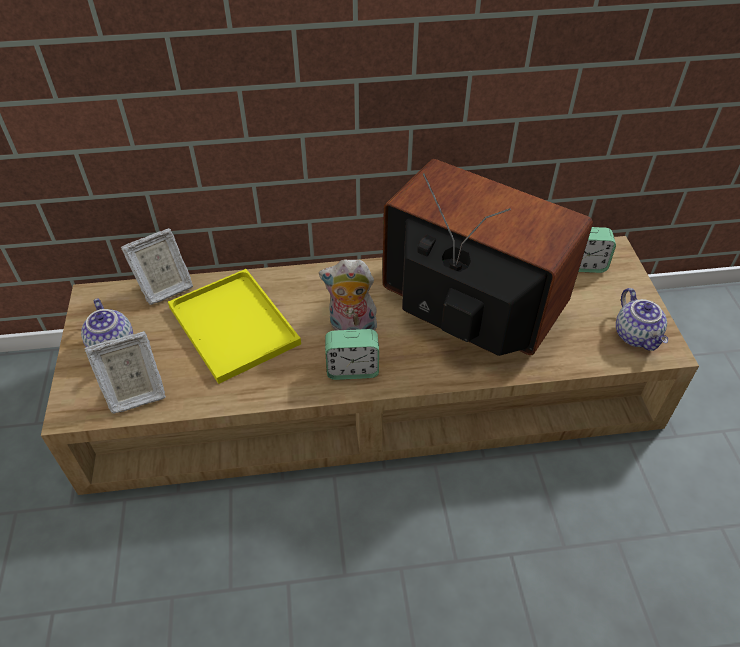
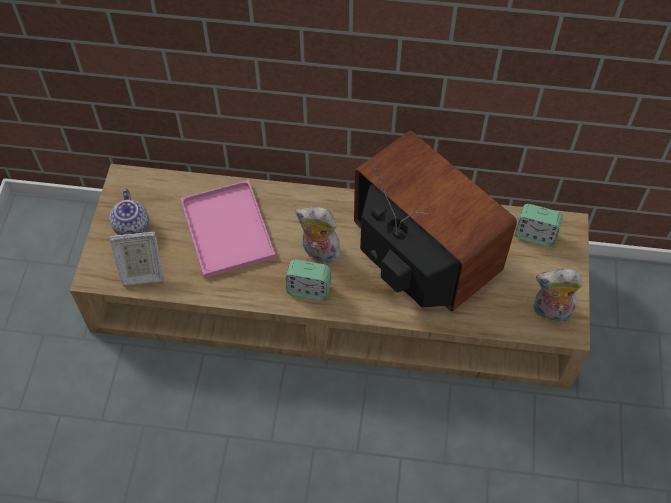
camera: 15 degrees right, 10 degrees up
picture frame [121,228,193,305] -> none
yellow tray [168,269,301,384] -> pink tray [180,180,276,278]
teapot [616,288,668,351] -> plush toy [533,269,583,322]

